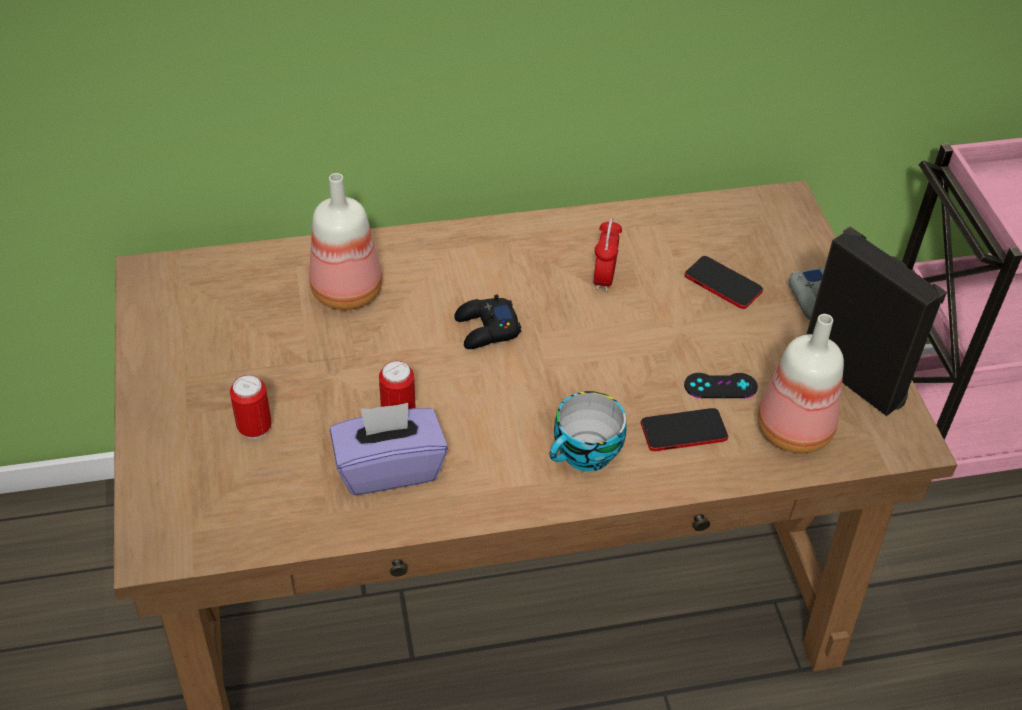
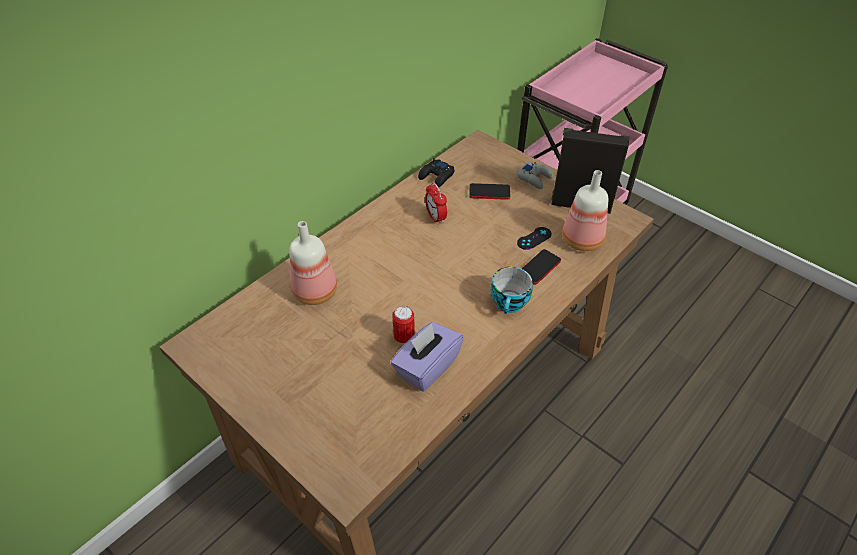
camera: 35 degrees left, 0 degrees up
can [230,375,272,439] -> none
black game controller [454,294,521,349] -> black game controller moved to [418,158,455,187]

